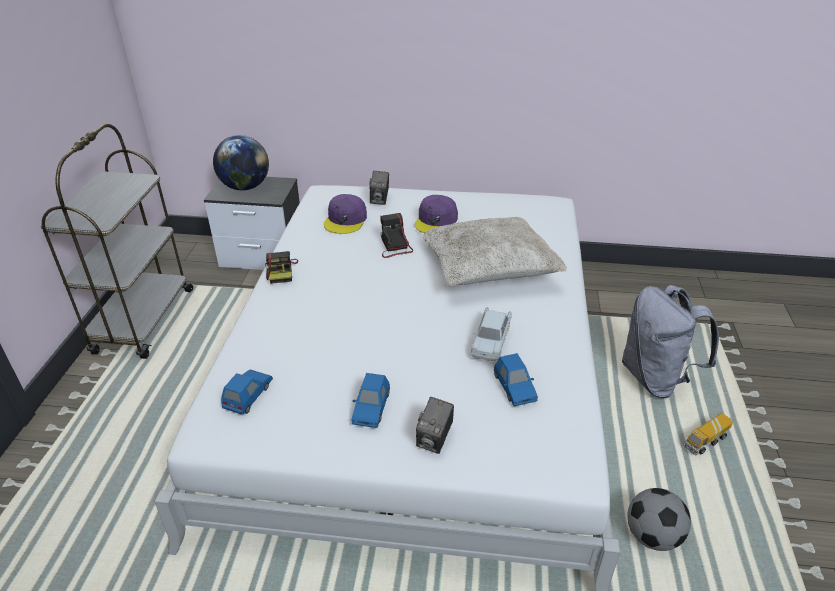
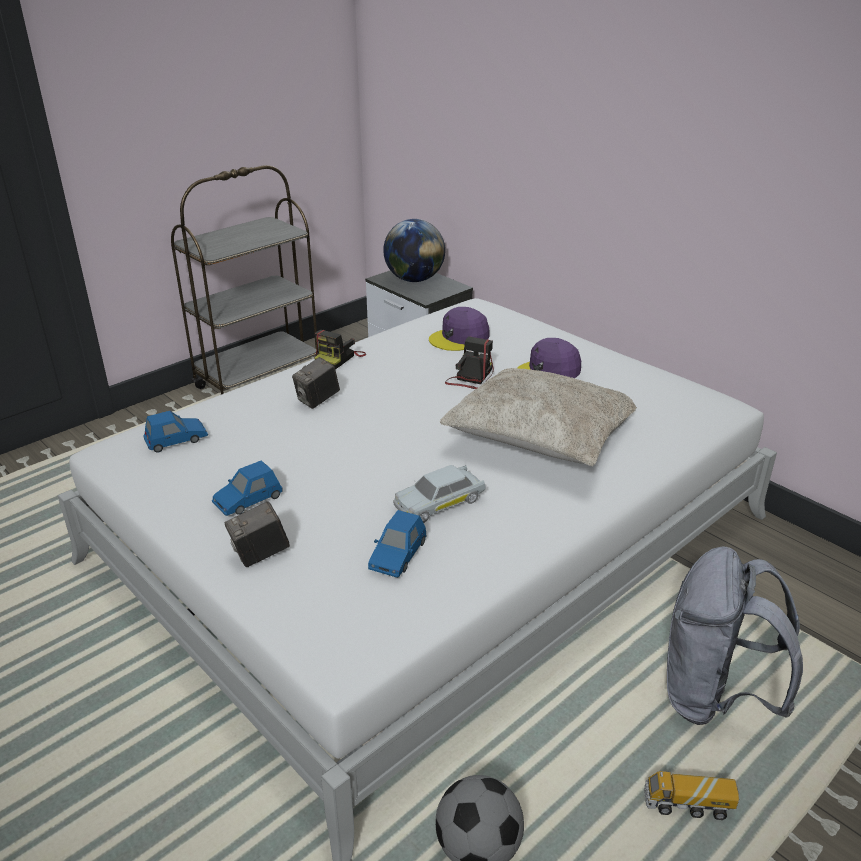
camera: 40 degrees right, 5 degrees down
camera [369,171,389,205] -> camera moved to [292,357,340,409]

